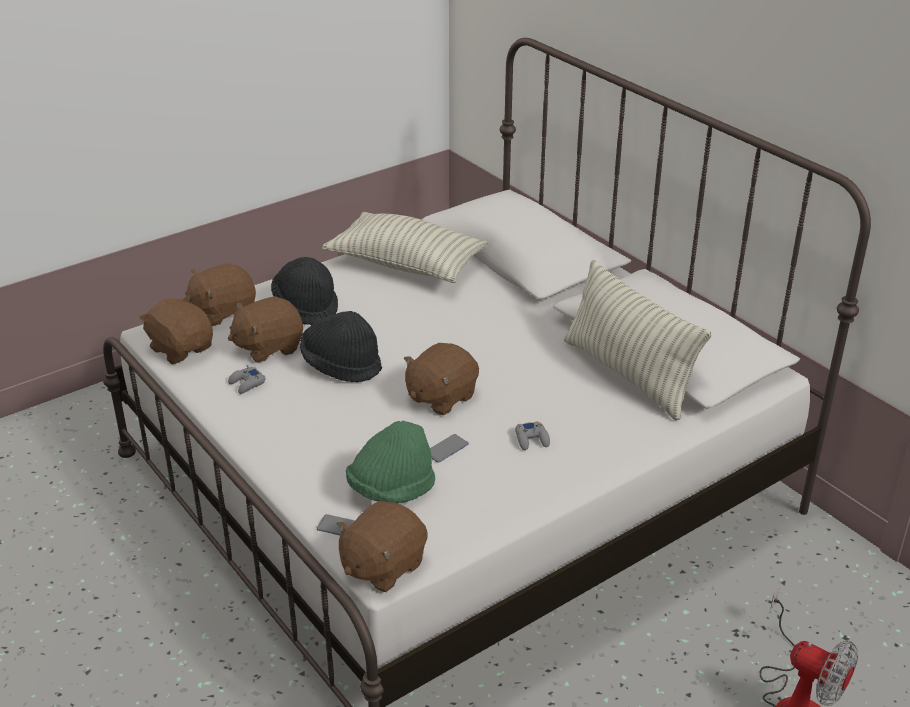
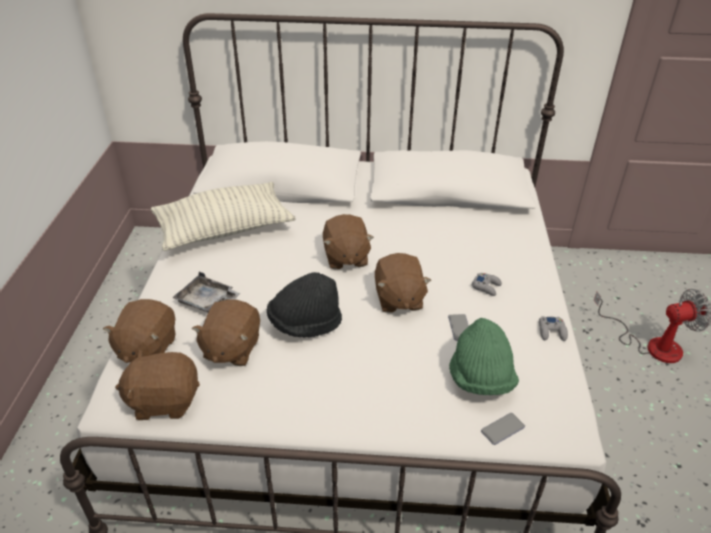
camera: 50 degrees left, 5 degrees up
grey game controller [228,365,266,394] -> grey game controller moved to [539,316,568,341]
black hat [271,257,338,325] -> grey tray [172,272,240,312]
brown plush toy [336,501,428,592] -> brown plush toy moved to [323,214,374,269]
pillow [564,259,712,420] -> none

